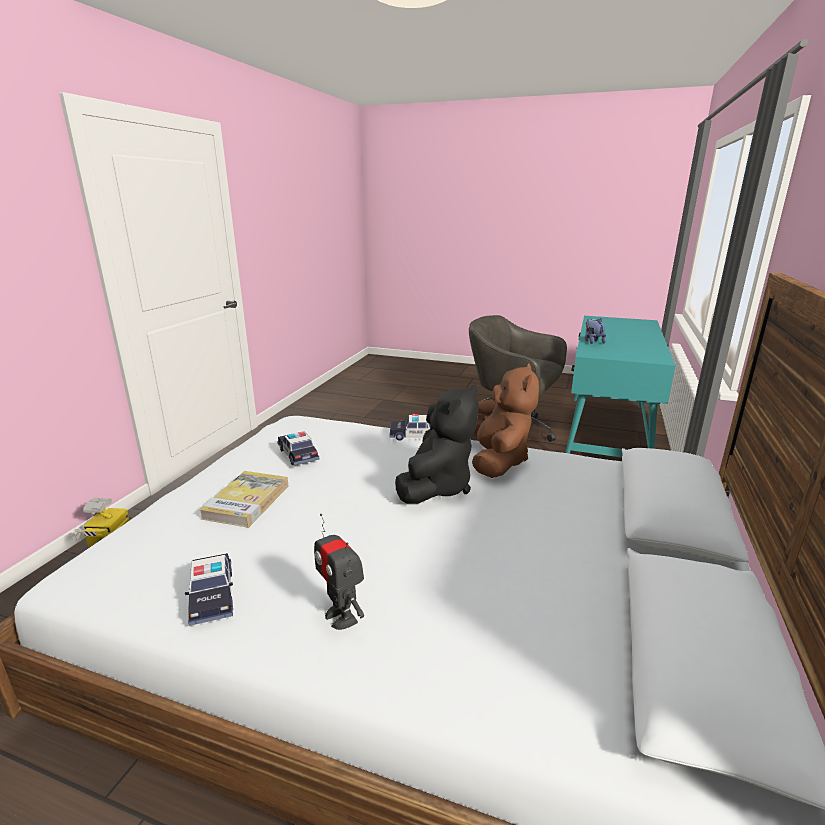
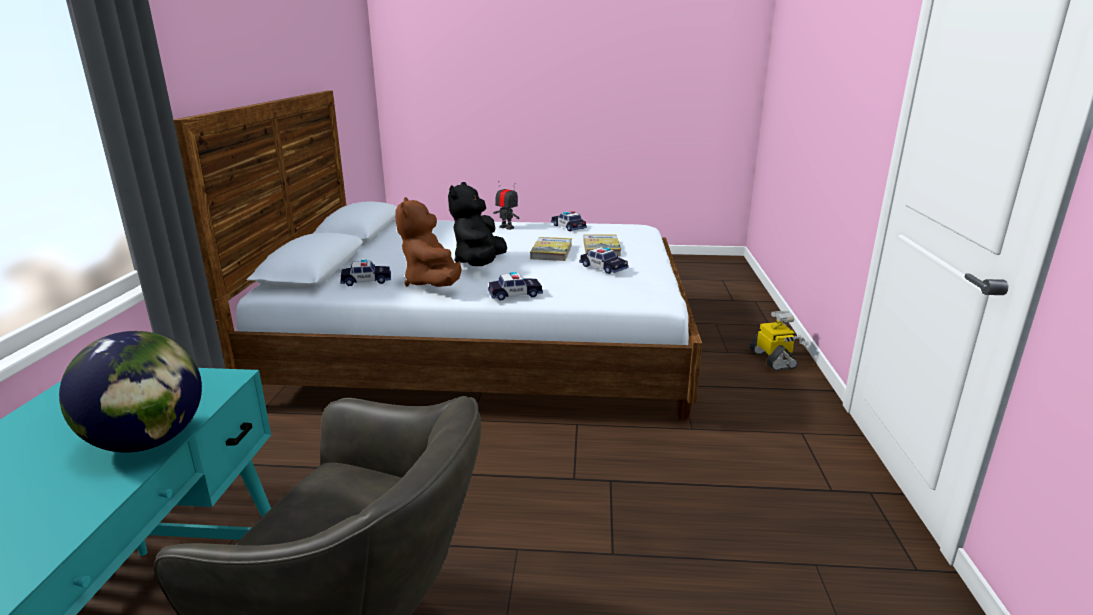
camera: 165 degrees right, 0 degrees up
plush toy [585,318,606,344] -> globe [59,331,202,453]
none -> toy car [340,260,391,286]
none -> book [530,237,572,261]

